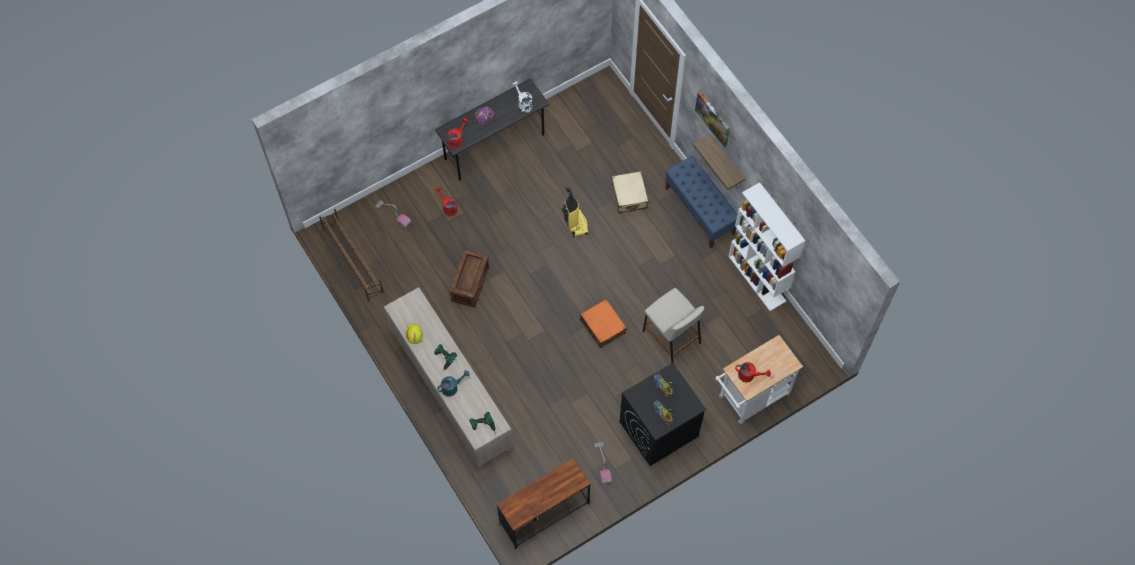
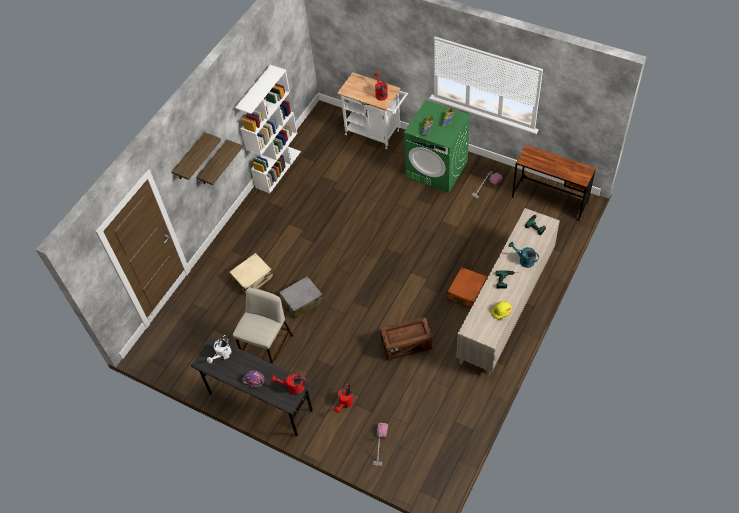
camera: 115 degrees left, 10 degrees down
brown shoe rack [319,209,384,301] -> none
vacuum cleaner [562,187,589,237] -> grey suitcase [279,276,324,318]
orange suitcase [580,299,627,349] -> orange suitcase moved to [447,267,487,309]
black washing machine [619,363,706,466] -> green washing machine [404,100,470,193]
beige stool [643,288,704,363] -> beige stool moved to [233,288,293,364]
blue bench [665,156,737,249] -> none
picture [695,91,730,148] -> shelf [172,132,221,180]

